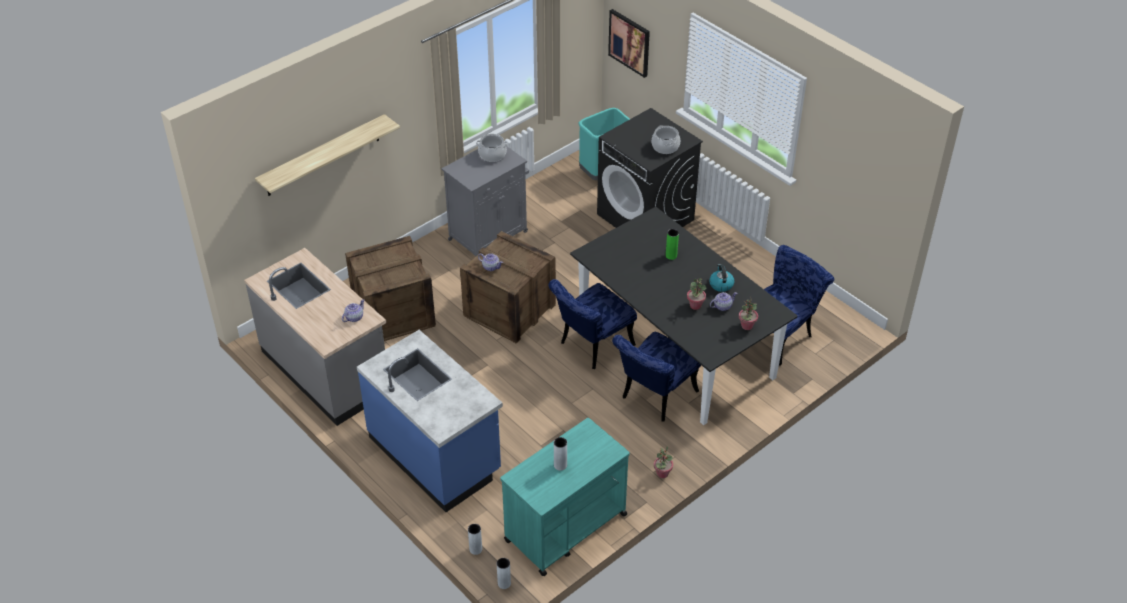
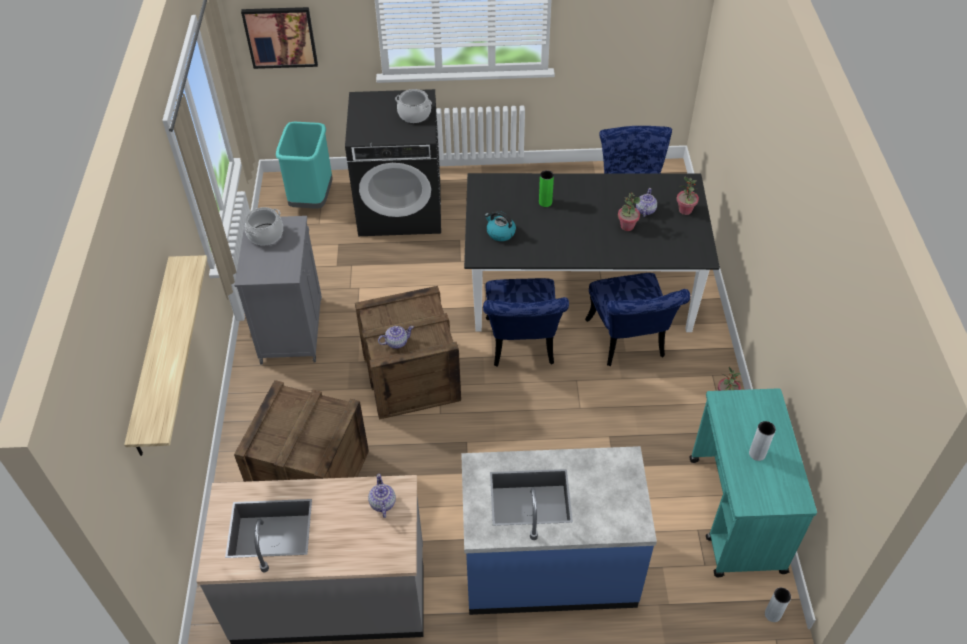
camera: 50 degrees left, 5 degrees up
grey vase [468,524,482,555] -> none
kettle [709,264,734,292] -> kettle moved to [484,211,516,241]

